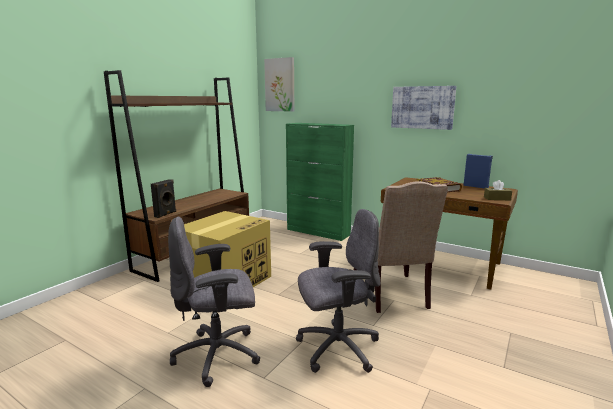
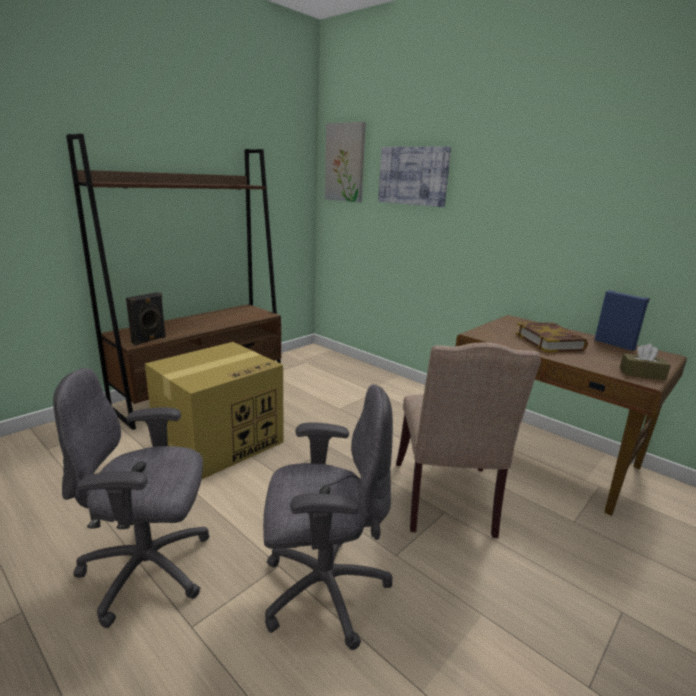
camera: 10 degrees right, 5 degrees up
green cabinet [286,123,354,241] -> none
picture [391,86,456,130] -> picture moved to [378,146,451,207]

